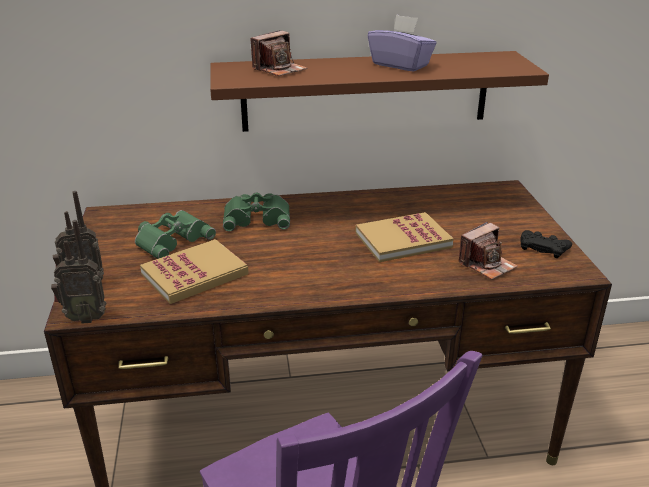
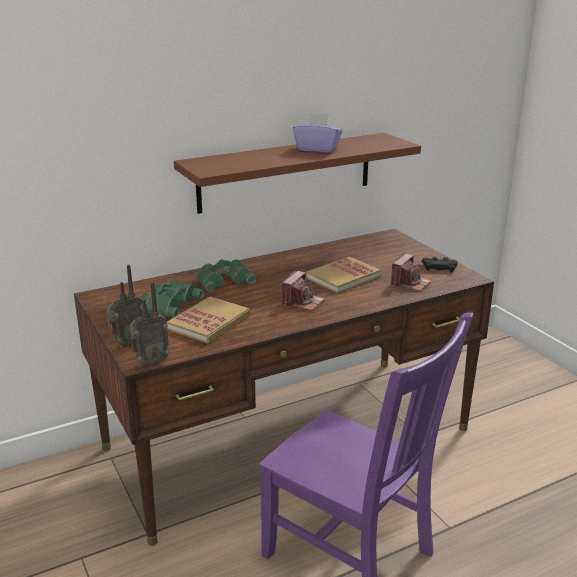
camera: 20 degrees left, 5 degrees down
camera [250,30,307,76] -> camera moved to [282,271,325,311]

